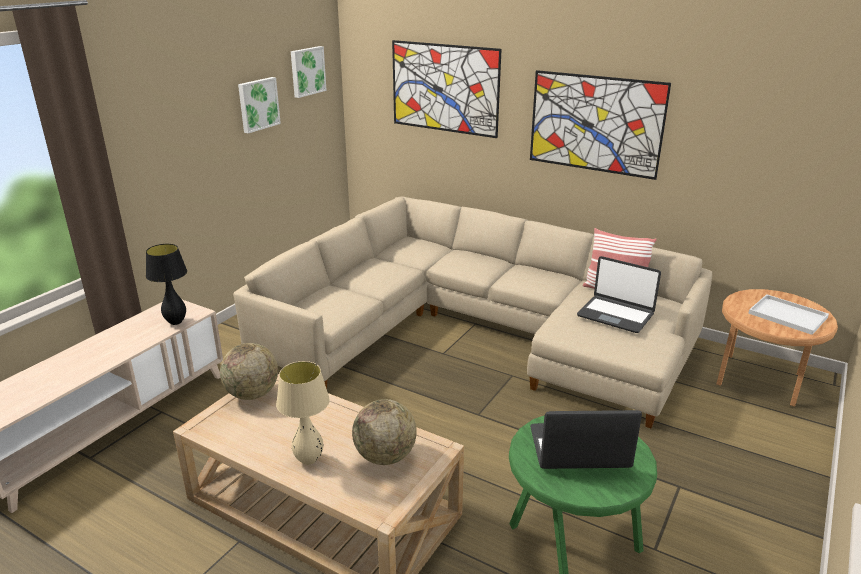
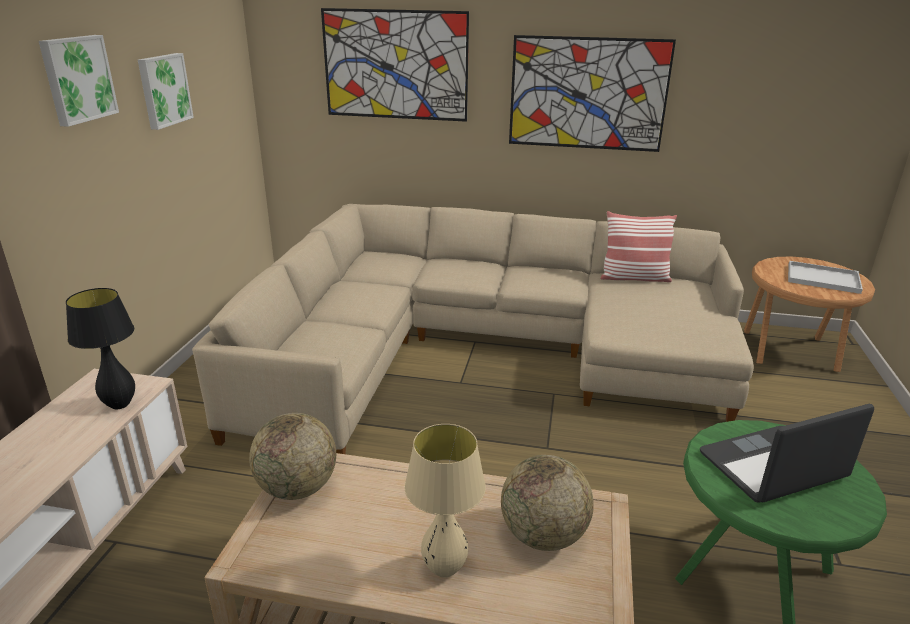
camera: 20 degrees left, 0 degrees up
picture [291,46,327,98] -> picture moved to [39,35,119,127]
laptop [577,256,661,333] -> none

